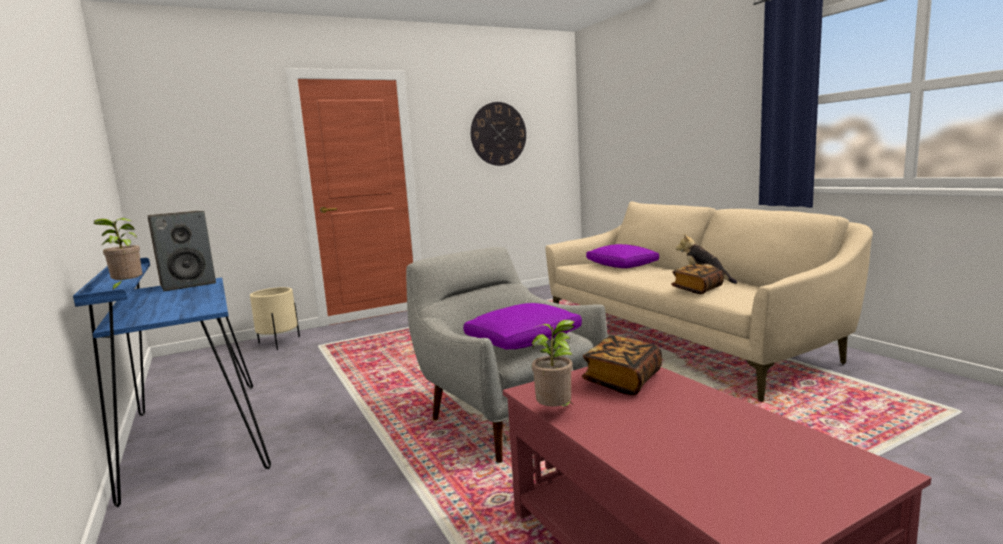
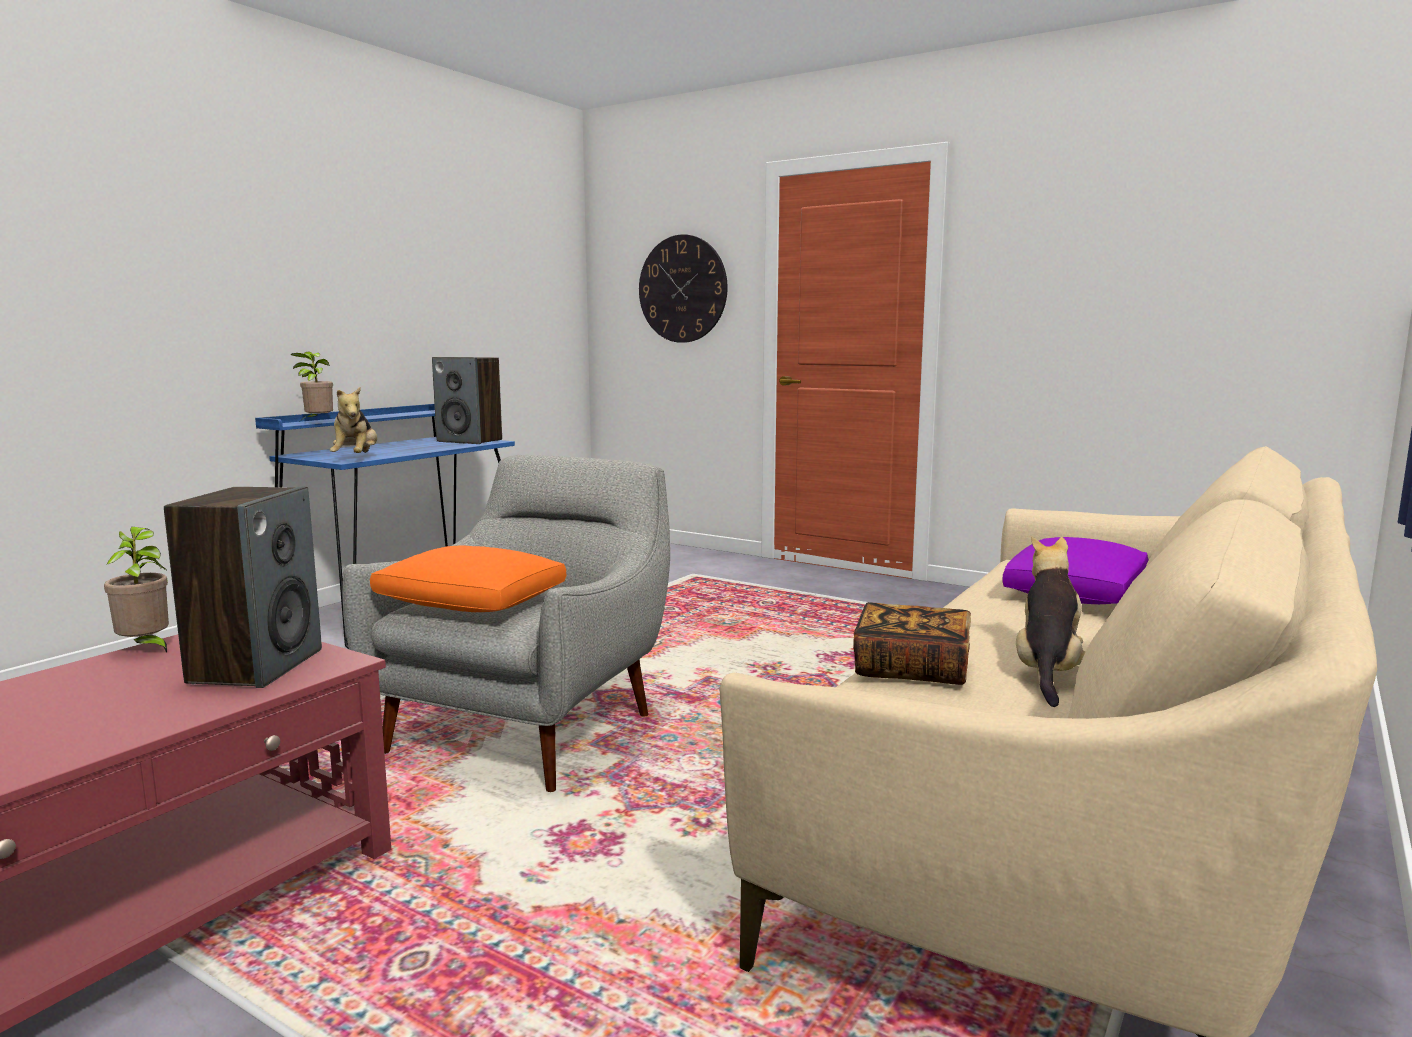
camera: 60 degrees right, 0 degrees up
beige planter [250,287,300,350] -> none
purple pillow [463,303,582,350] -> orange pillow [370,546,566,612]
wall clock [471,102,526,166] -> wall clock moved to [639,234,728,343]
book [582,335,662,395] -> speaker [164,486,322,688]
none -> plush toy [330,387,377,453]

